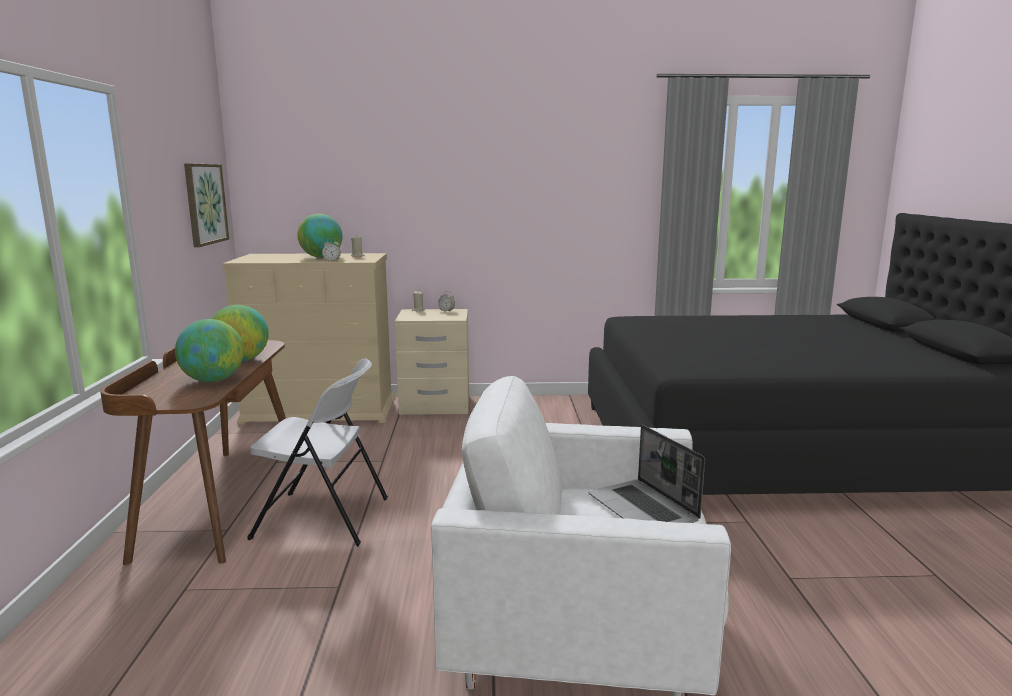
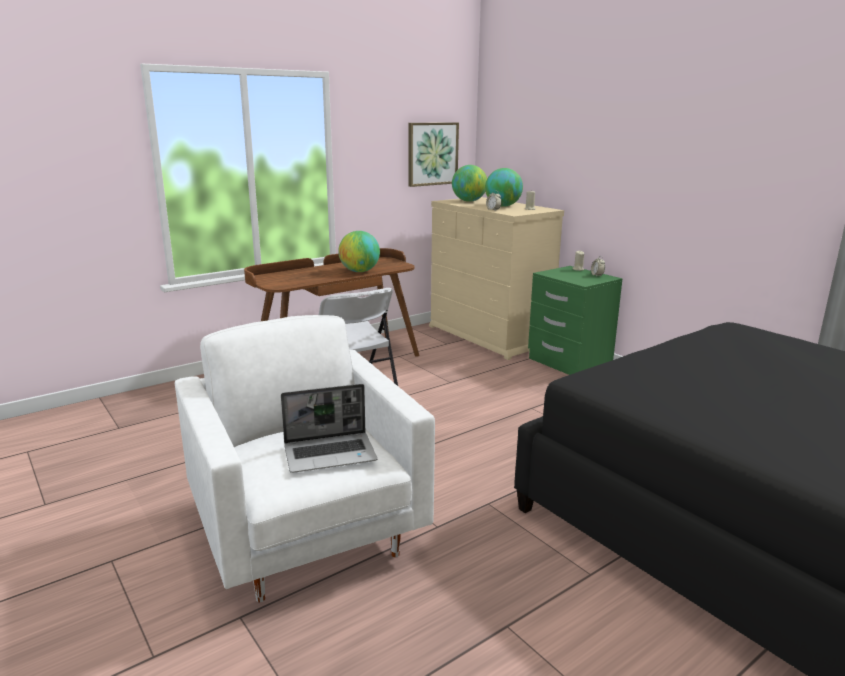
camera: 55 degrees right, 5 degrees up
globe [175,319,244,382] -> globe moved to [452,165,487,202]
beige nightstand [395,309,469,415] -> green nightstand [528,266,623,375]
laptop [589,425,705,523] -> laptop turned 135 degrees counterclockwise [281,384,377,473]

